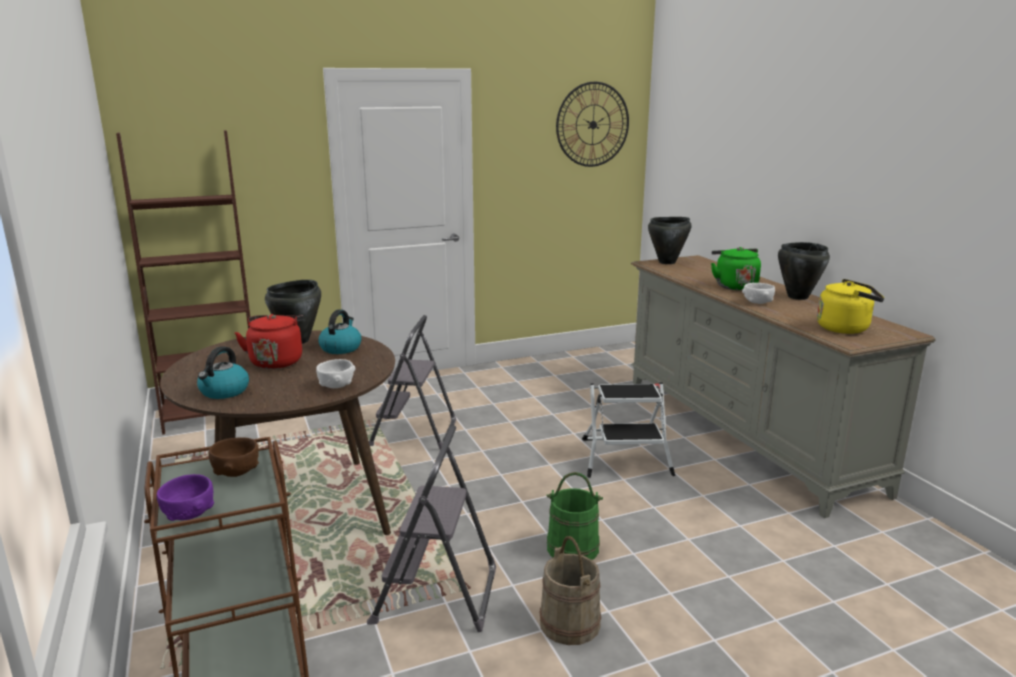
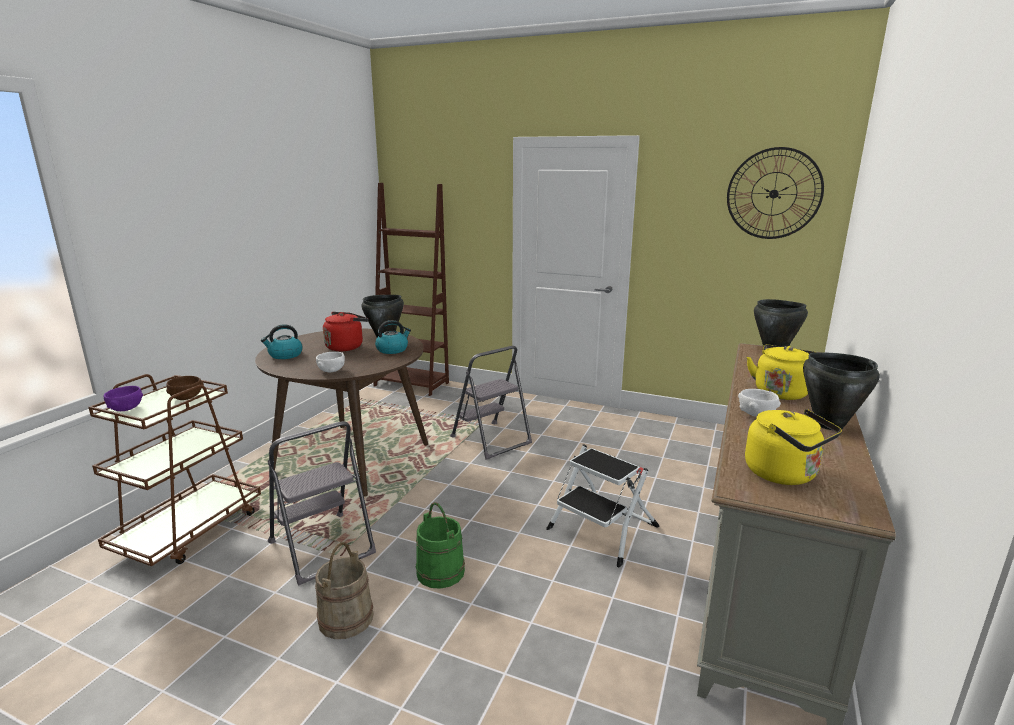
camera: 45 degrees right, 0 degrees up
green kettle [711,247,761,291] -> yellow kettle [747,344,817,400]

